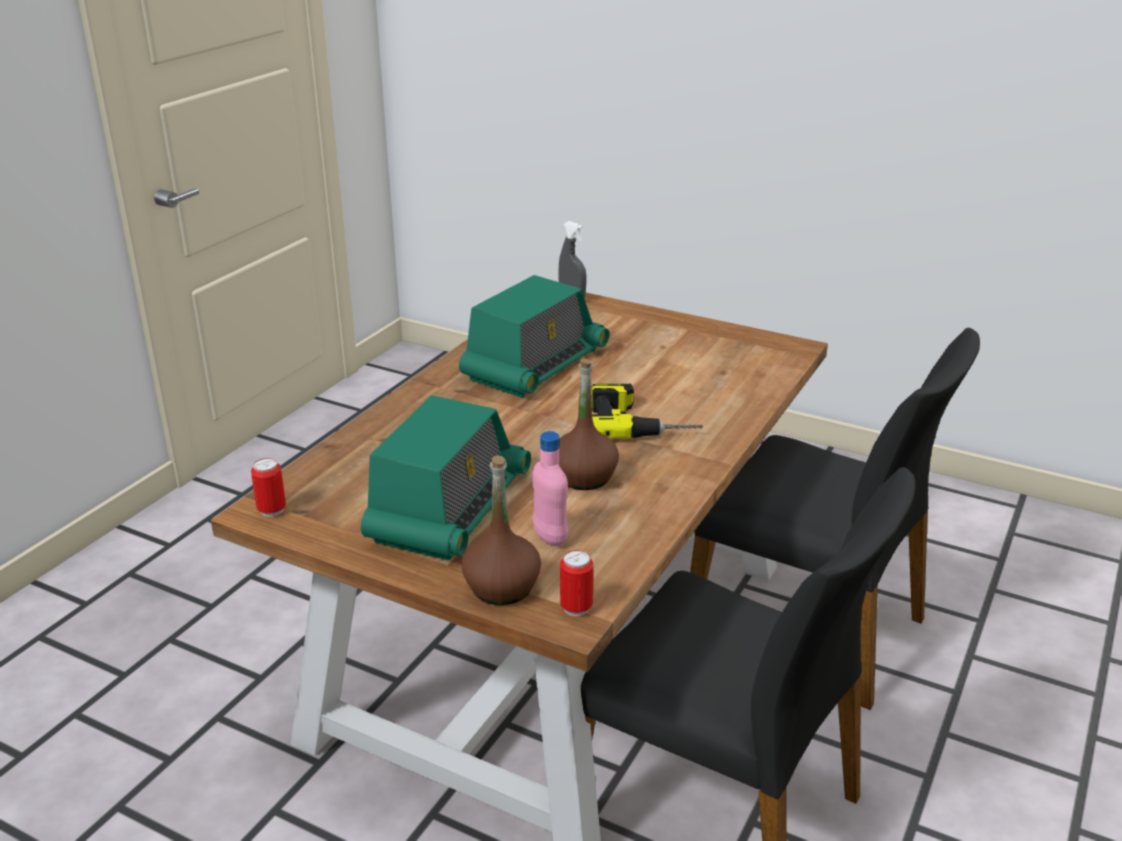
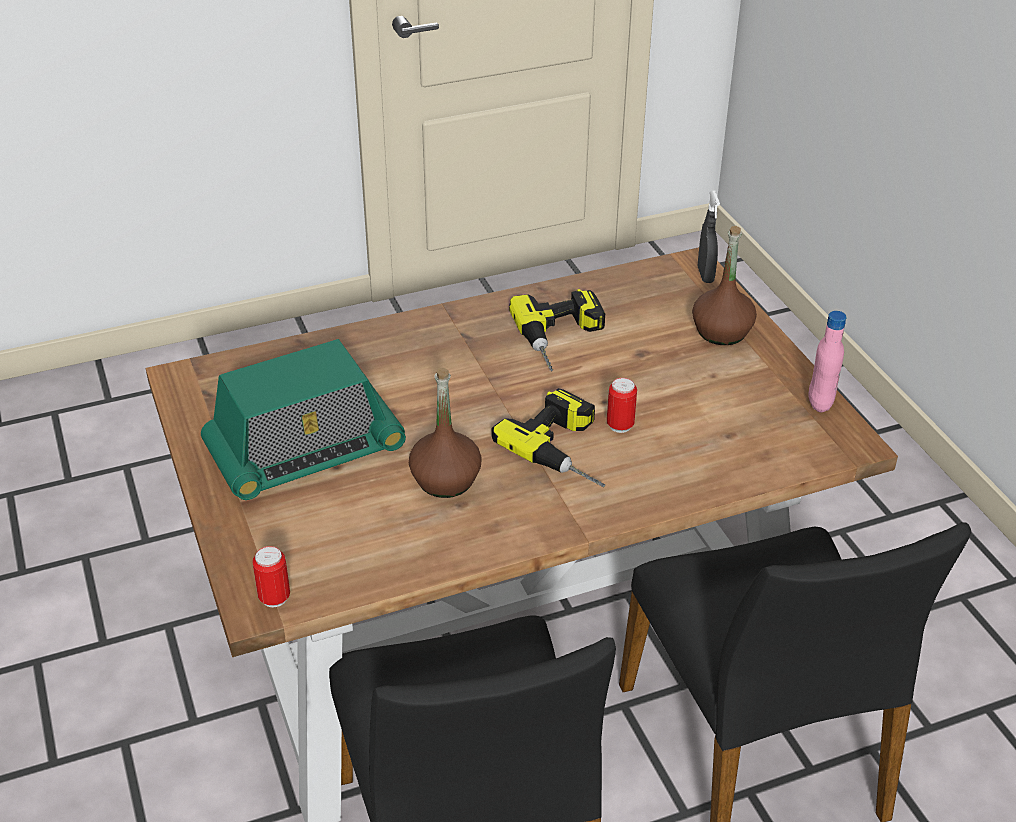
camera: 40 degrees right, 10 degrees up
can [251,458,286,517] -> can moved to [607,378,637,433]
radio [459,275,609,398] -> power drill [509,289,605,371]
brown bottle [461,455,541,605] -> brown bottle moved to [692,226,757,345]
pink bottle [532,431,568,546] -> pink bottle moved to [808,311,847,412]

